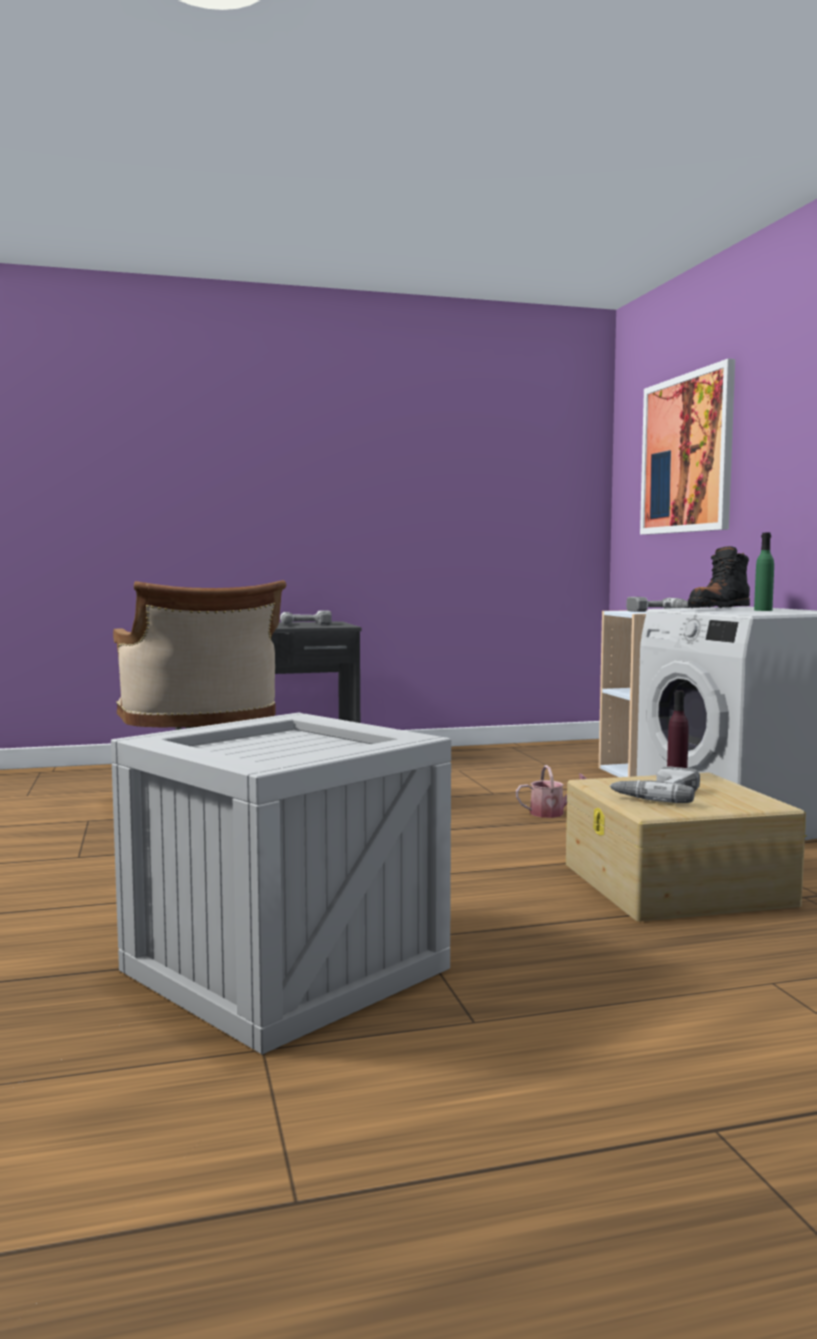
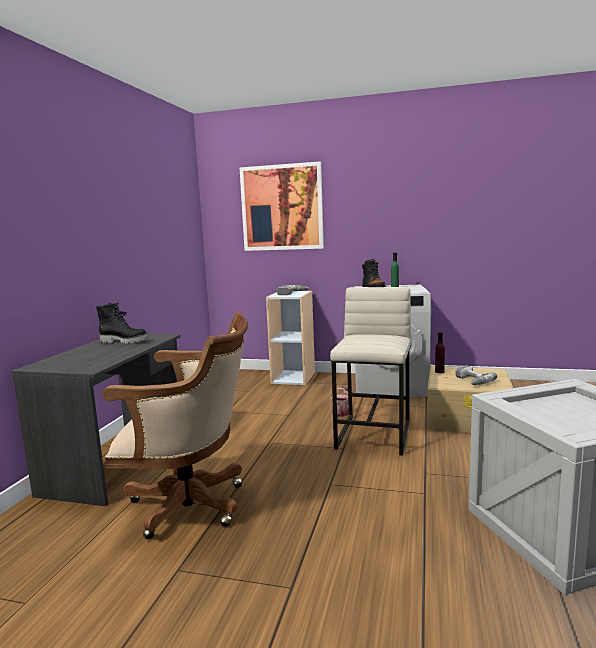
camera: 60 degrees left, 5 degrees up
power drill [280,610,332,625] -> black boot [96,303,149,344]
none -> beige stool [330,287,411,456]

